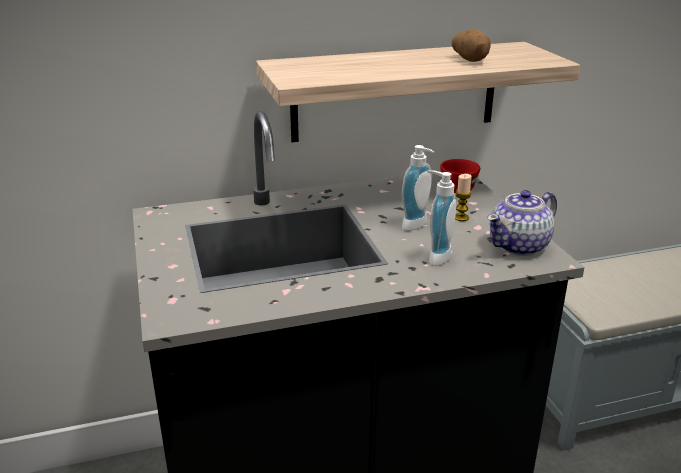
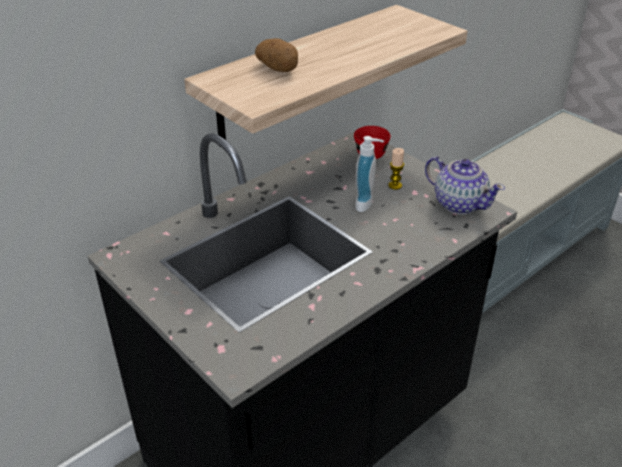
camera: 25 degrees left, 10 degrees up
soap dispenser [427,170,456,266] -> none
potato [452,30,491,62] -> potato moved to [255,38,298,72]
teapot [487,190,557,256] -> teapot turned 75 degrees counterclockwise [425,156,505,214]

